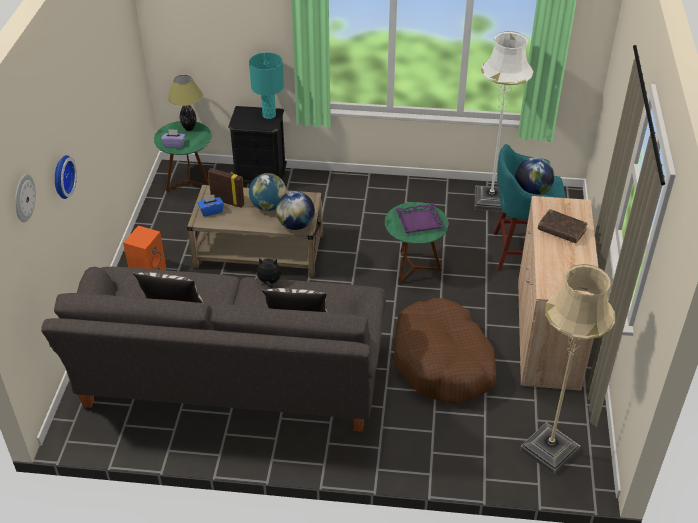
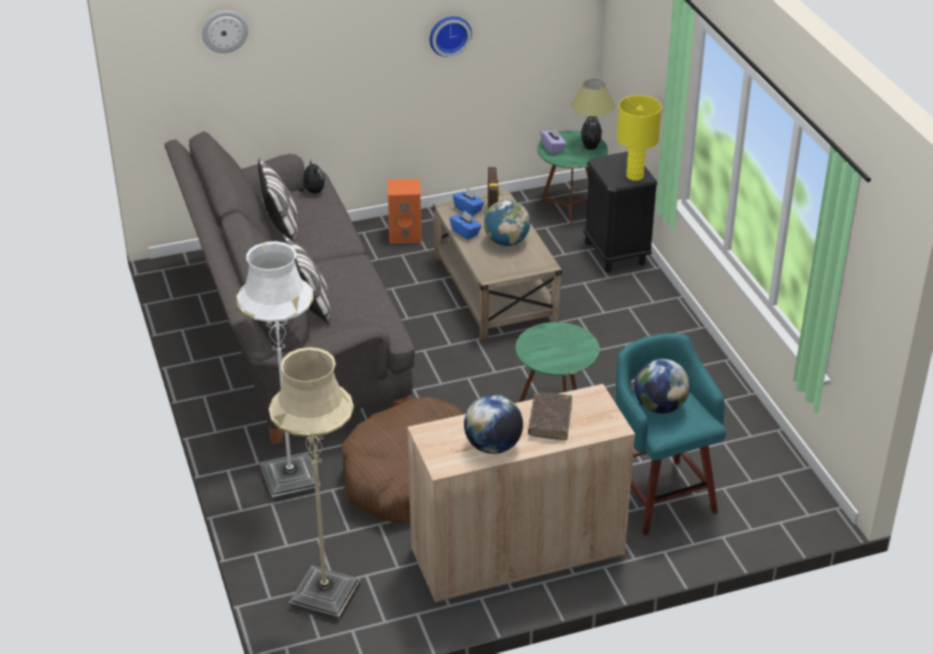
camera: 65 degrees right, 5 degrees down
wall clock [55,155,77,199] -> wall clock moved to [430,16,472,57]
turquoise table lamp [249,52,284,119] -> yellow table lamp [617,95,662,181]
plush toy [254,258,281,288] -> plush toy moved to [299,160,325,193]
globe [276,191,315,230] -> globe moved to [464,395,523,454]
purple tray [396,203,445,233] -> none
white floor lamp [474,31,533,212] -> white floor lamp moved to [236,241,321,503]
none -> blue tissue box [450,210,481,240]

